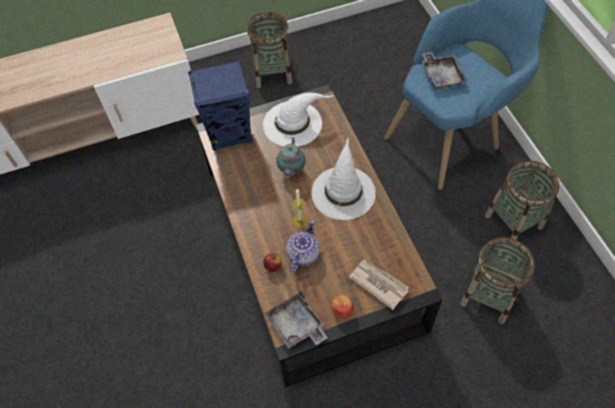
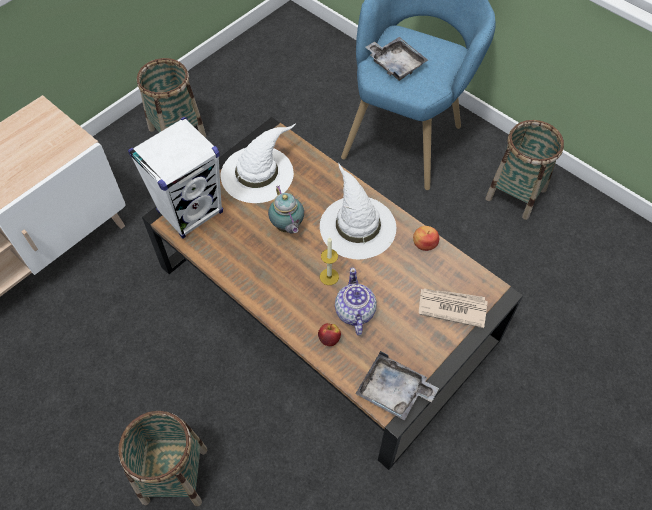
camera: 30 degrees left, 0 degrees up
blue speaker [188,61,252,151] -> white speaker [128,117,223,239]
apple [331,295,355,318] -> apple moved to [413,226,439,251]
basket [460,237,535,324] -> basket moved to [118,411,208,507]

